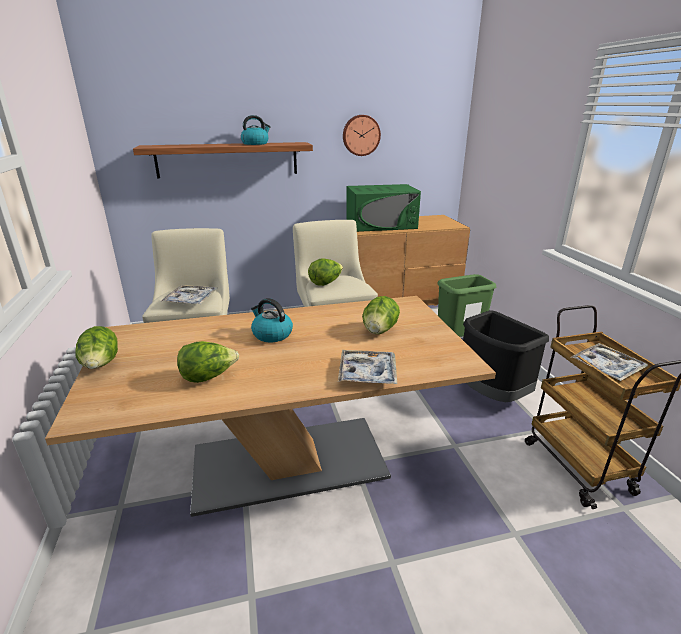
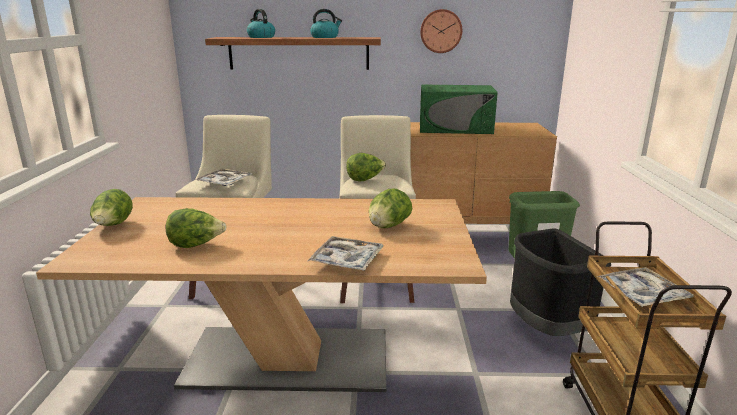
camera: 15 degrees right, 5 degrees down
kettle [251,298,293,342] -> kettle moved to [247,9,275,38]

